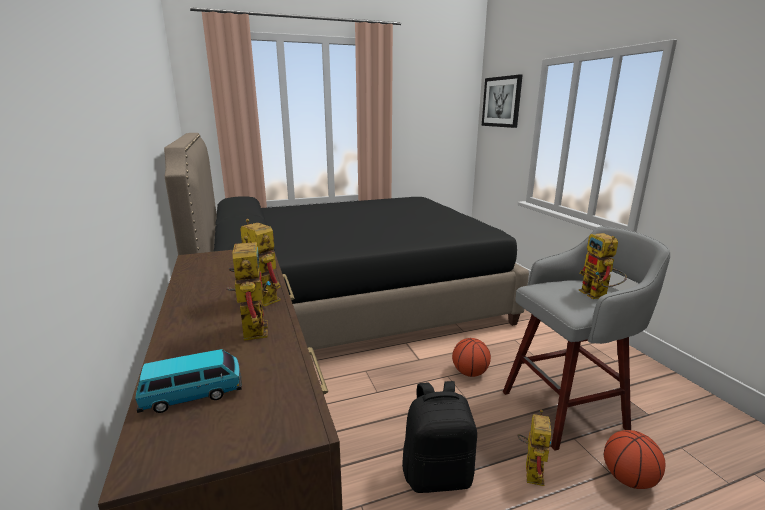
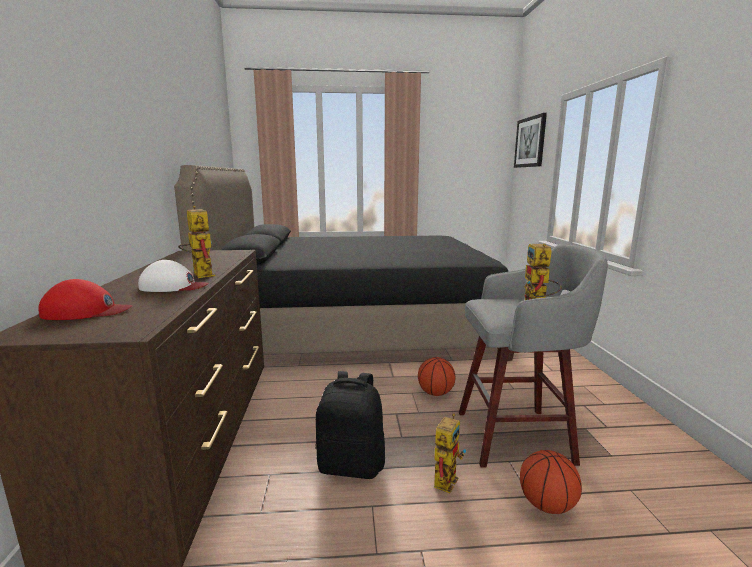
camera: 15 degrees right, 5 degrees down
toy car [135,349,242,413] -> red cap [38,279,132,320]
toy robot [226,236,271,341] -> white cap [138,260,209,292]

